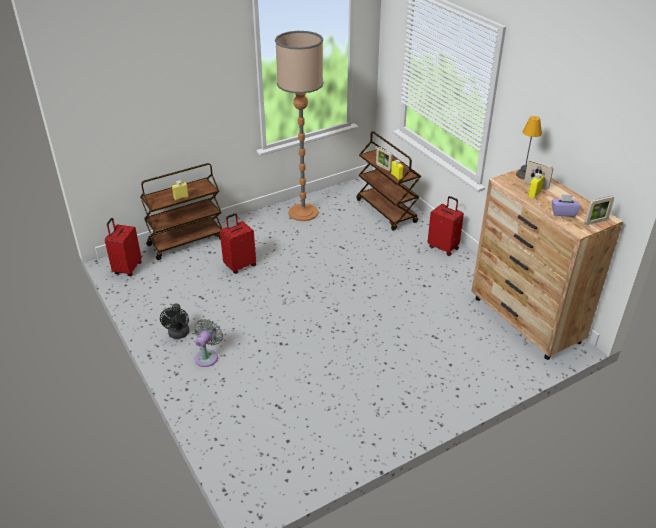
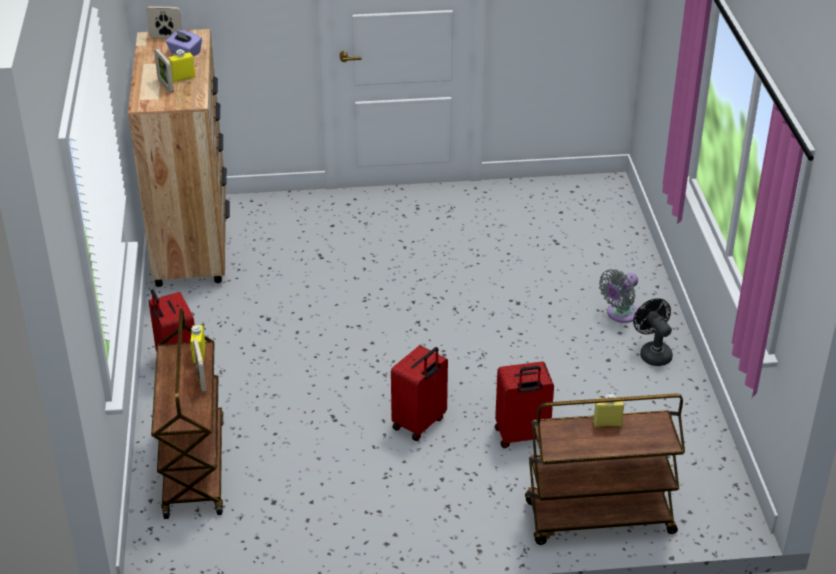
camera: 155 degrees left, 0 degrees up
red suitcase [105,218,142,276] -> red suitcase moved to [391,345,448,441]
black fan [160,303,189,339] -> black fan turned 45 degrees counterclockwise [633,298,673,366]
floor lamp [275,31,324,221] -> none
table lamp [516,116,542,179] -> none

